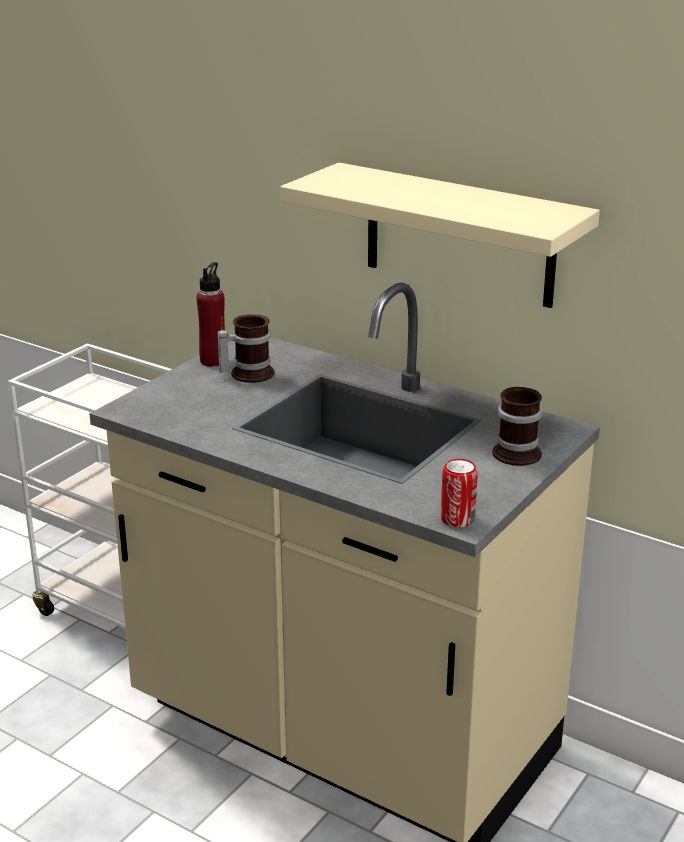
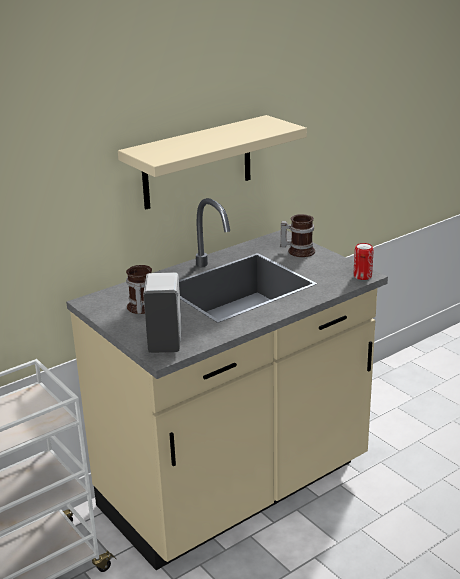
camera: 70 degrees left, 0 degrees up
red bottle [196,262,225,367] -> none
none -> white soap dispenser [143,272,182,353]

